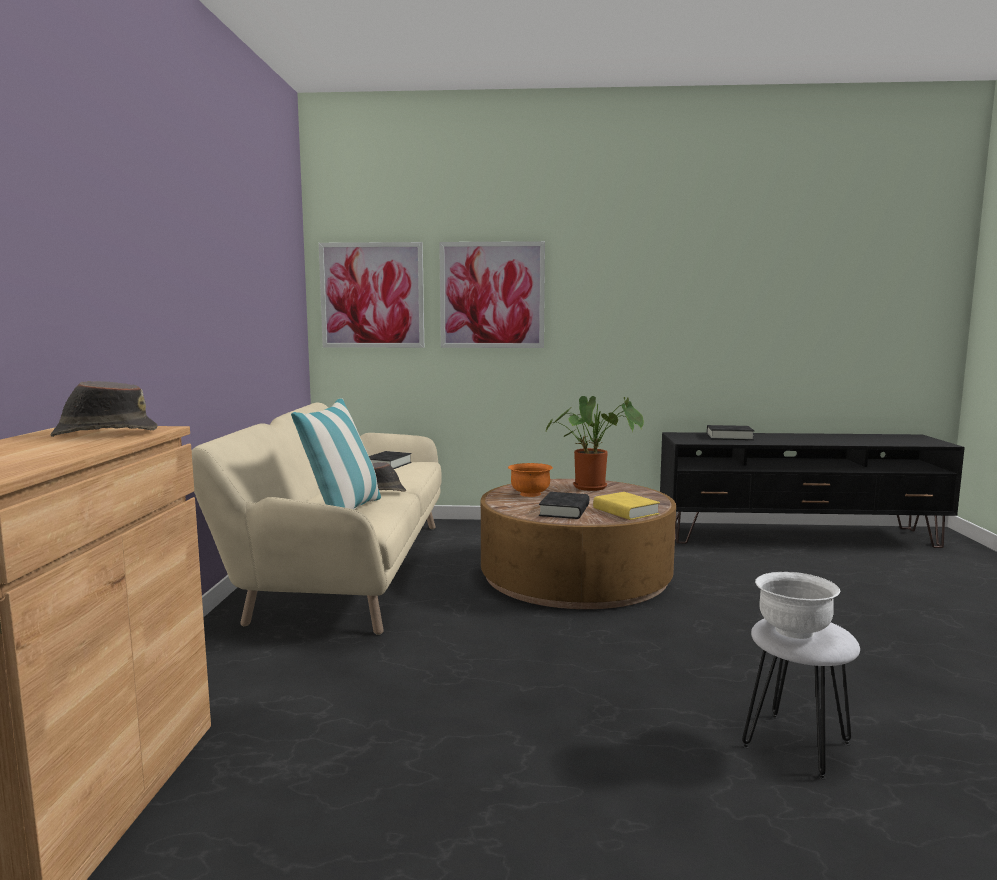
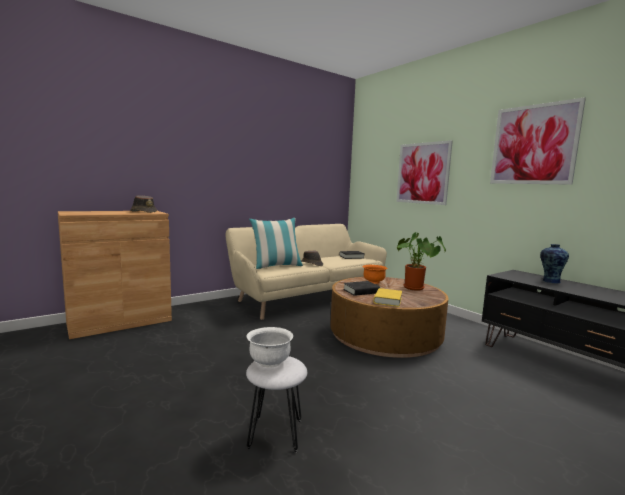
camera: 50 degrees right, 0 degrees up
picture [319,242,424,348] -> picture moved to [490,97,586,185]
black book [707,425,755,440] -> vase [540,244,569,284]

